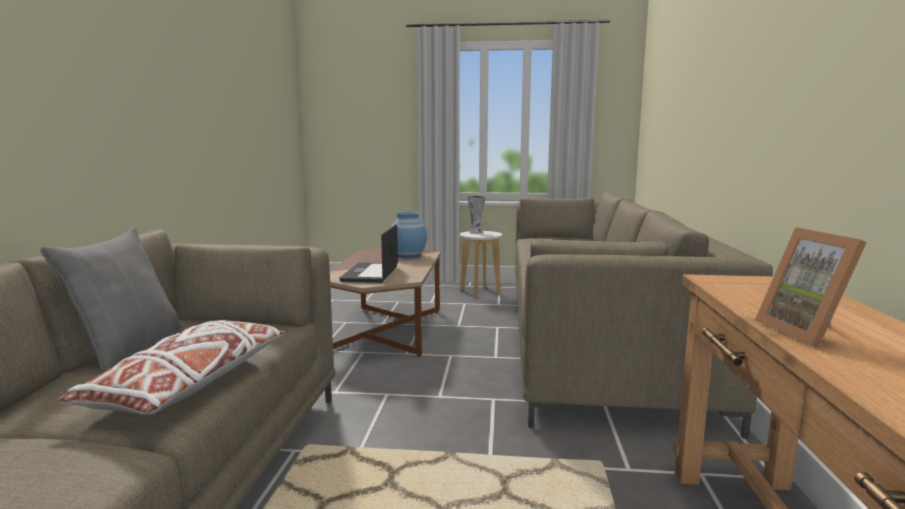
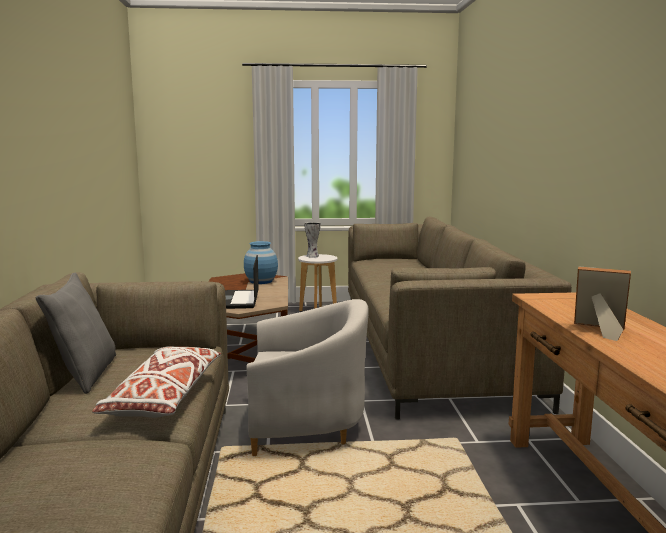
camera: 10 degrees left, 0 degrees up
picture frame [755,227,867,348] -> picture frame turned 135 degrees clockwise [574,266,631,341]
none -> white armchair [246,299,369,456]

